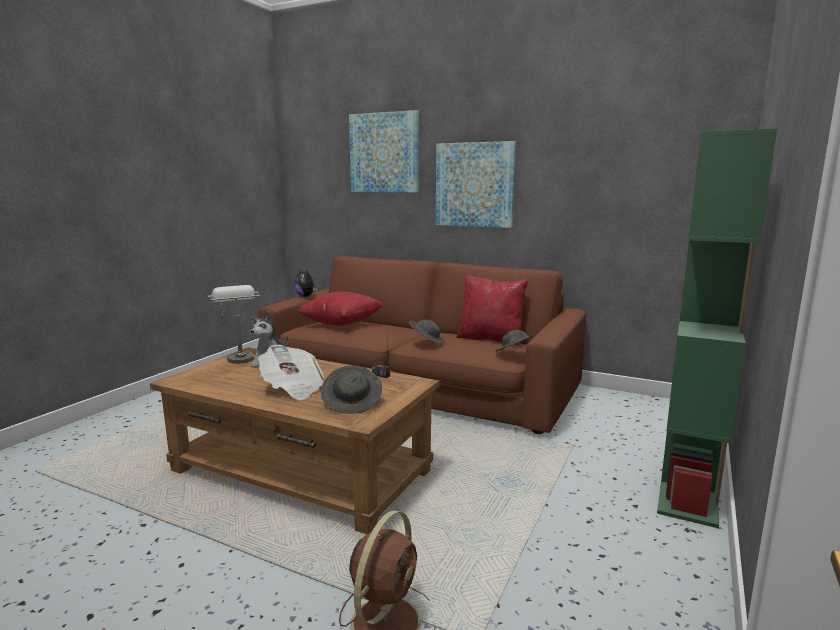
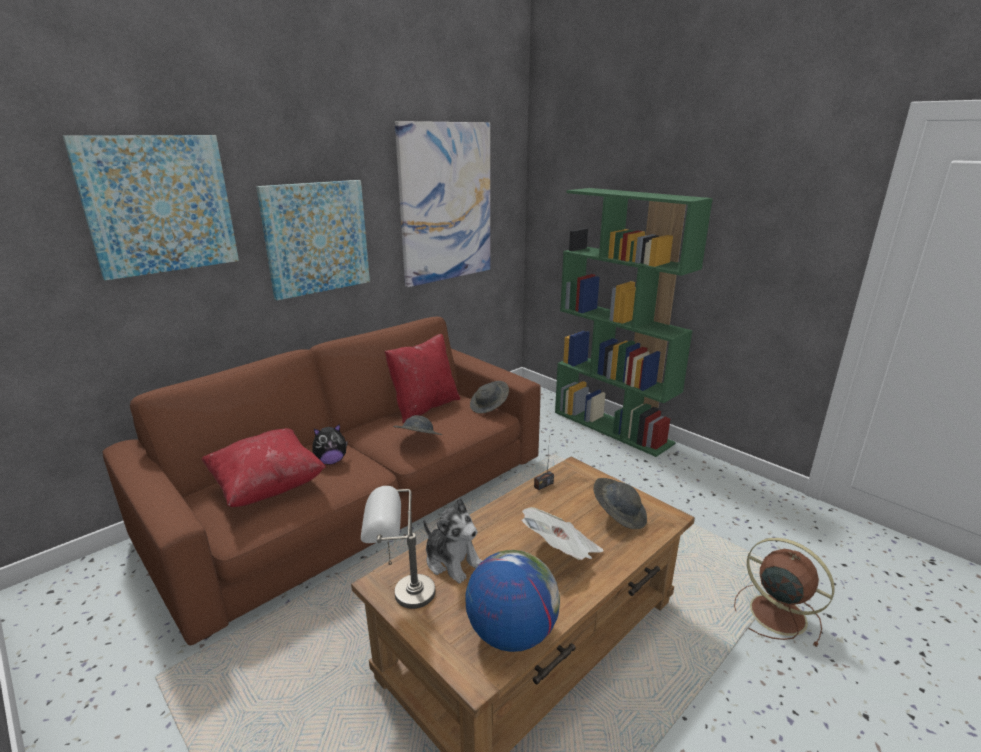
camera: 70 degrees left, 10 degrees up
plush toy [295,268,317,297] -> plush toy moved to [312,424,348,465]
none -> picture [395,121,490,287]
none -> globe [465,550,560,652]

